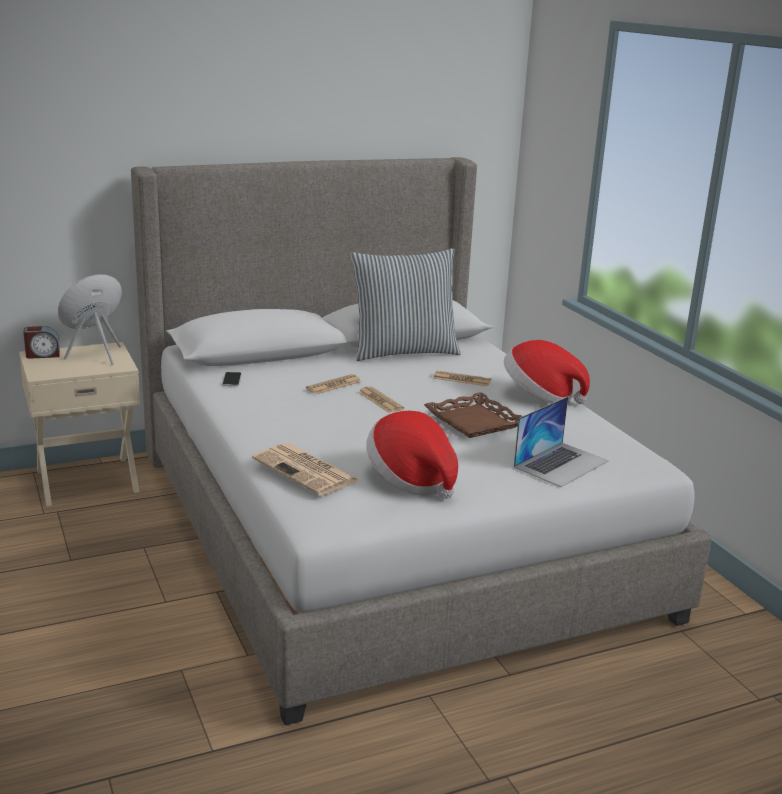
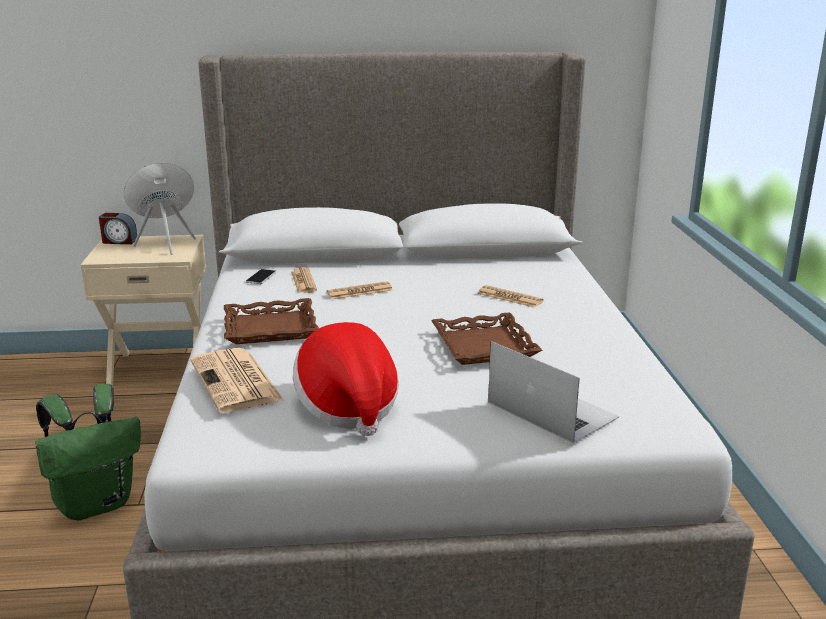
camera: 20 degrees right, 0 degrees up
pillow [350,248,461,361] -> none
newspaper [358,386,404,413] -> newspaper moved to [291,267,317,293]
hat [504,340,590,404] -> none
laptop [514,396,608,487] -> laptop turned 105 degrees counterclockwise [488,341,619,444]
none -> green backpack [35,384,141,520]
none -> brown tray [224,298,319,344]

